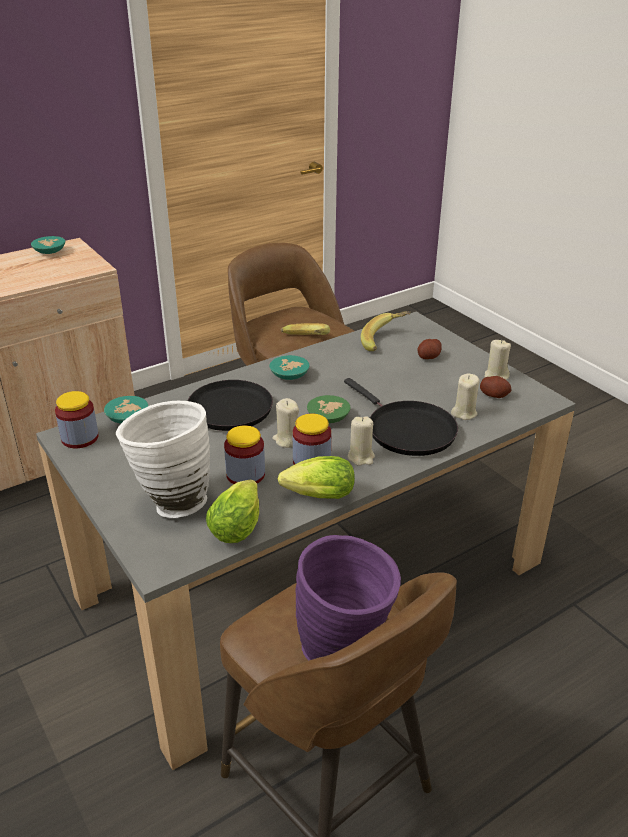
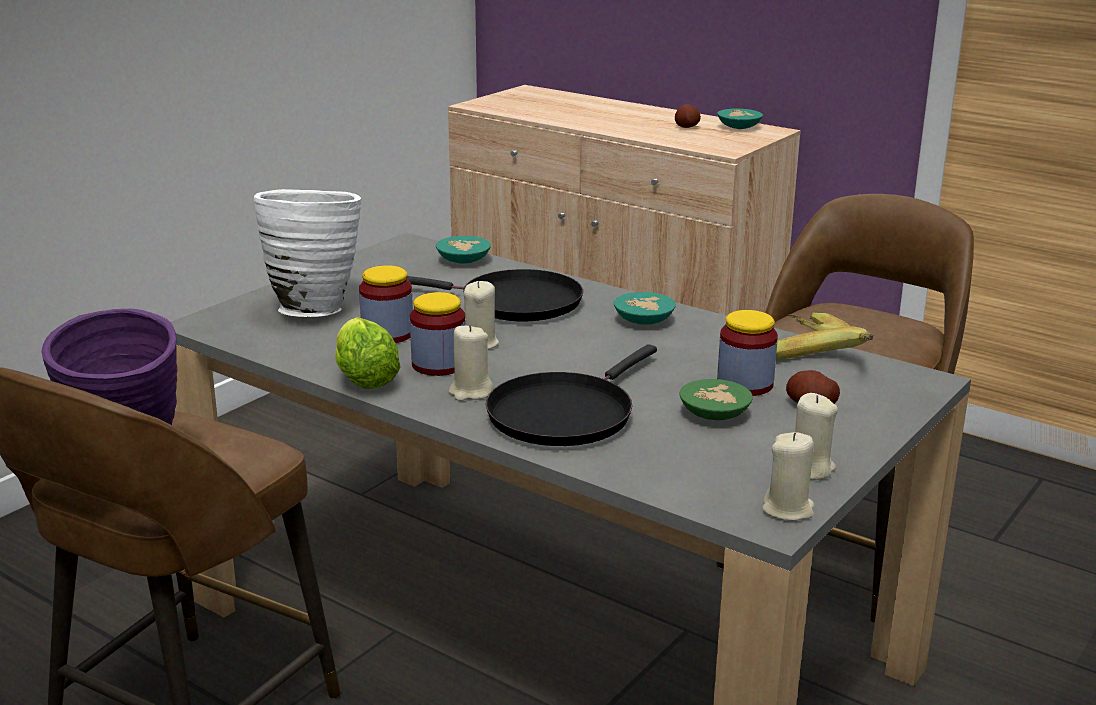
camera: 70 degrees right, 10 degrees down
jar [55,391,99,448] -> jar moved to [717,310,778,396]
lettuce [206,480,259,543] -> none
green bowl [307,395,350,423] -> green bowl moved to [679,379,753,420]
beige candle [451,373,480,420] -> beige candle moved to [762,432,814,521]
potato [480,376,511,398] -> potato moved to [675,104,701,128]

